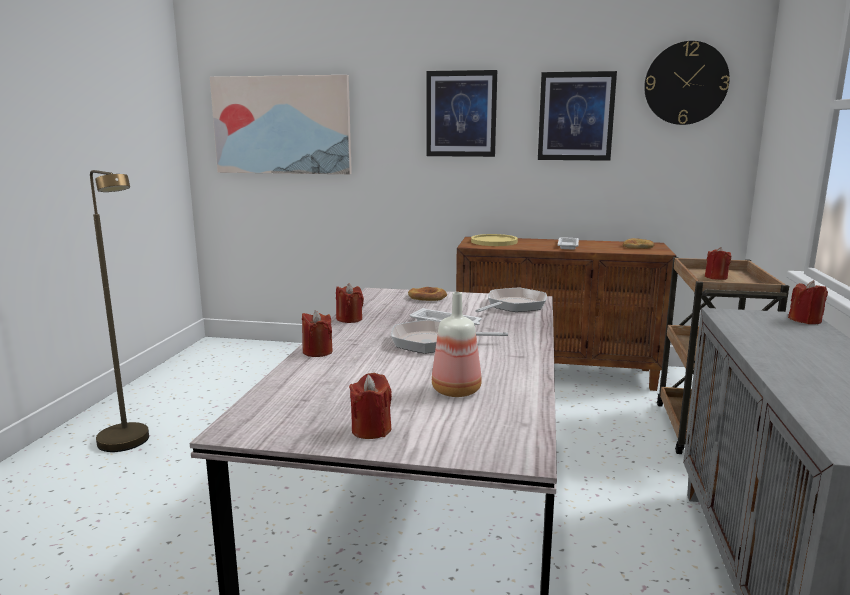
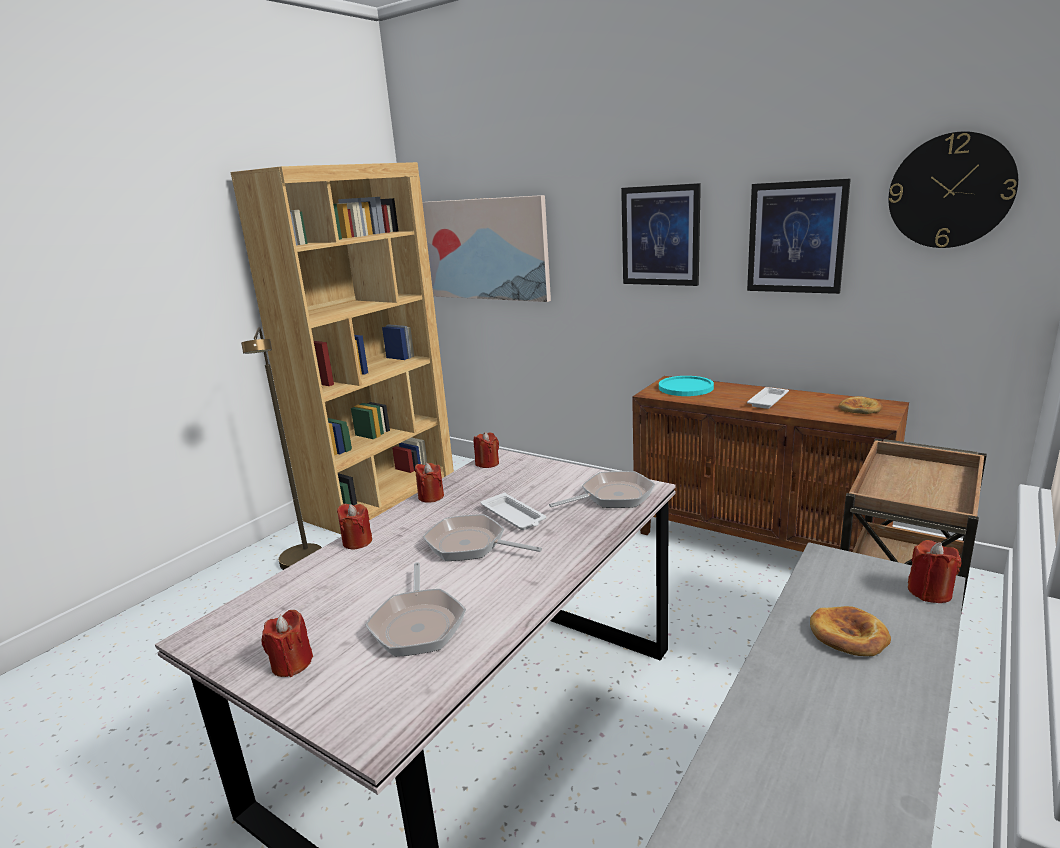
camera: 25 degrees right, 5 degrees up
bread [408,287,447,301] -> bread moved to [810,606,891,656]
bottle [432,292,482,397] -> frying pan [365,562,466,657]
yellow plate [471,234,518,246] -> turquoise plate [659,376,714,396]
red candle [705,247,731,280] -> red candle moved to [474,432,499,468]
none -> brown bookcase [230,162,454,534]

